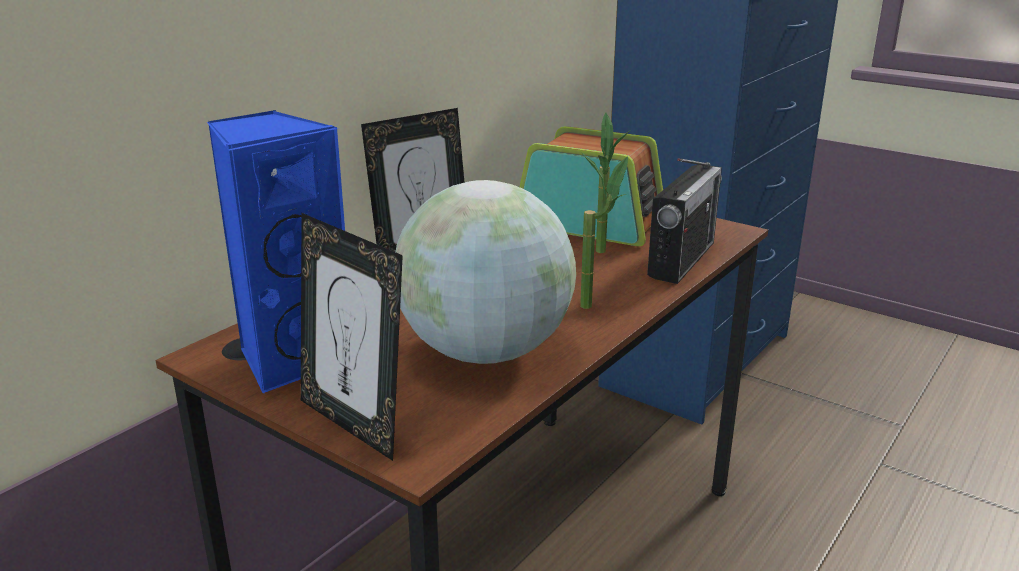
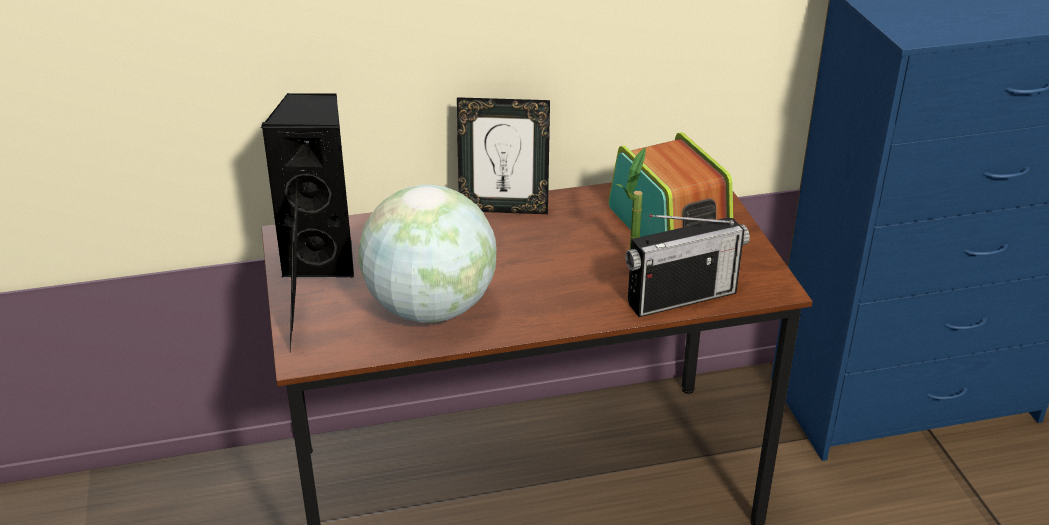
camera: 40 degrees right, 10 degrees up
blue speaker [207,110,345,394] -> black speaker [260,93,354,278]
potted plant [580,152,628,309] -> none

